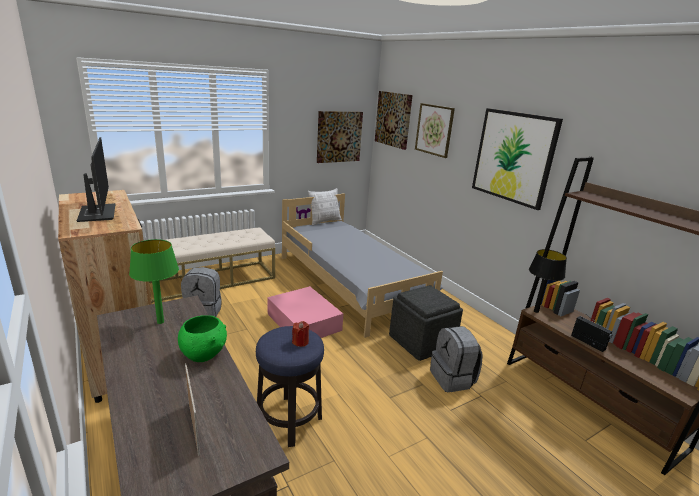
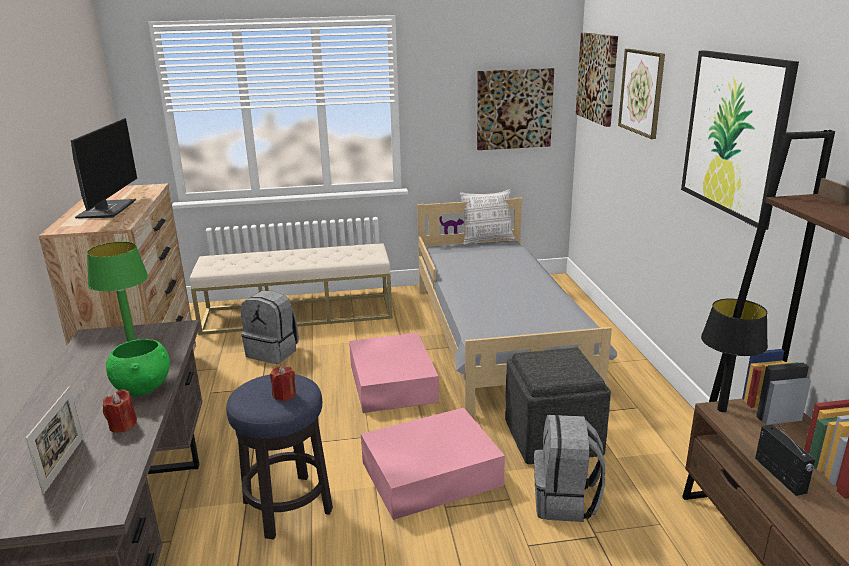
camera: 25 degrees right, 0 degrees up
none -> red candle [103,390,137,433]
none -> pink storage box [361,408,505,520]

